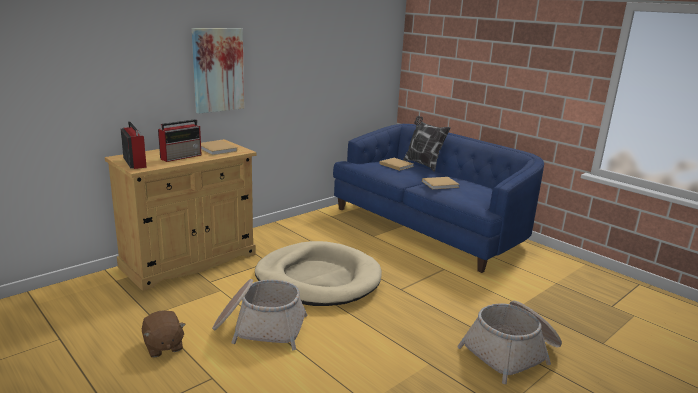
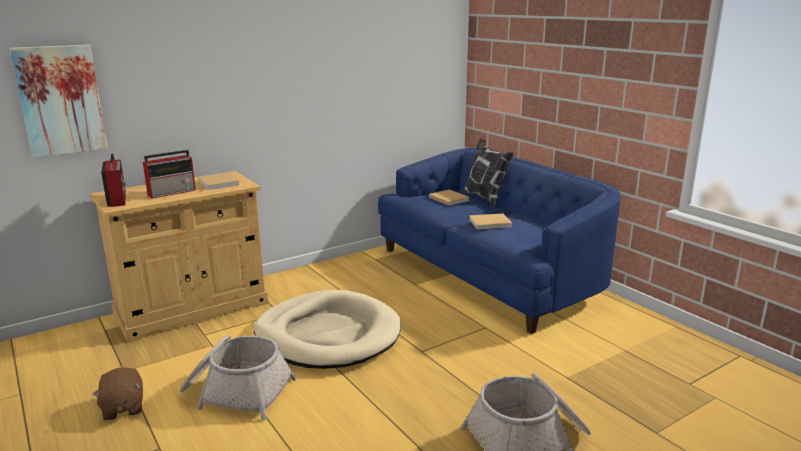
camera: 10 degrees right, 0 degrees up
picture [192,28,244,114] -> picture moved to [9,45,108,158]

